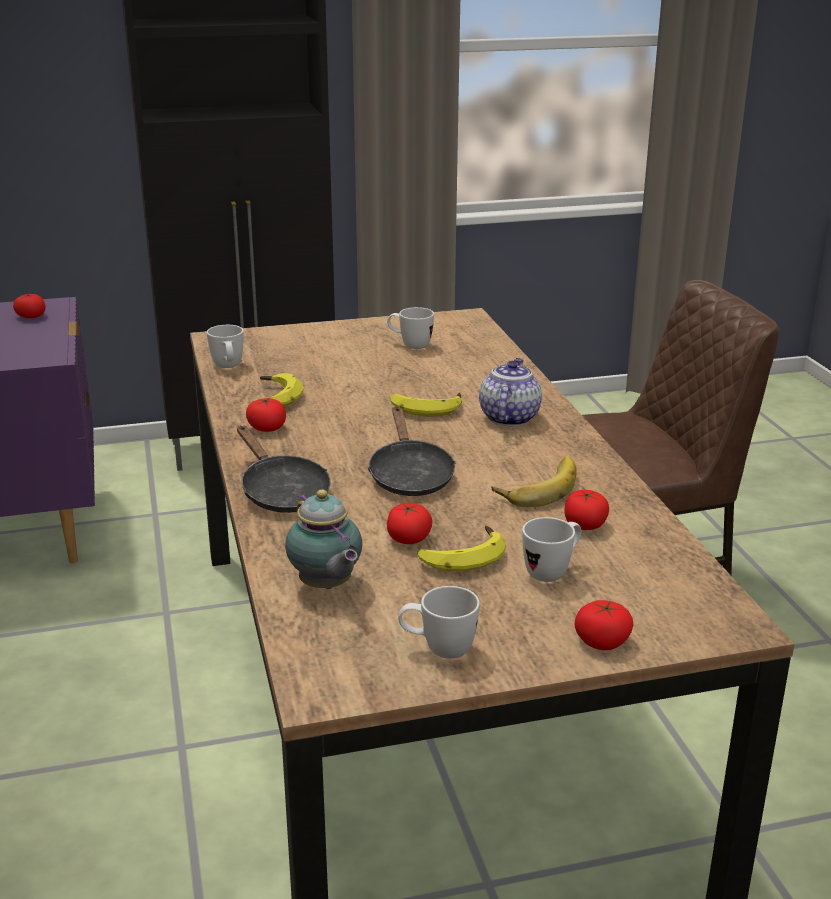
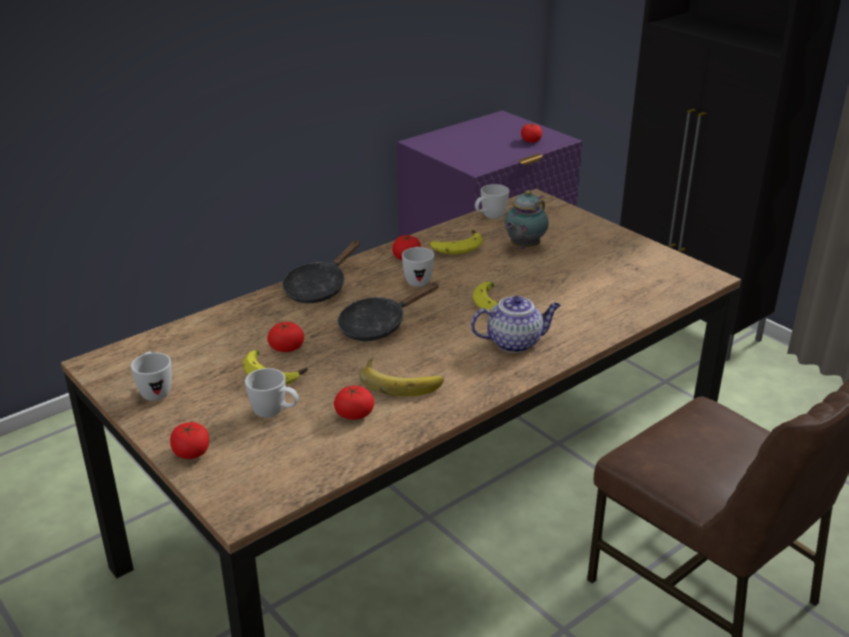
camera: 65 degrees right, 5 degrees up
teapot [285,489,362,589] -> teapot moved to [505,190,549,249]
white mug [387,307,434,349] -> white mug moved to [402,247,434,287]

